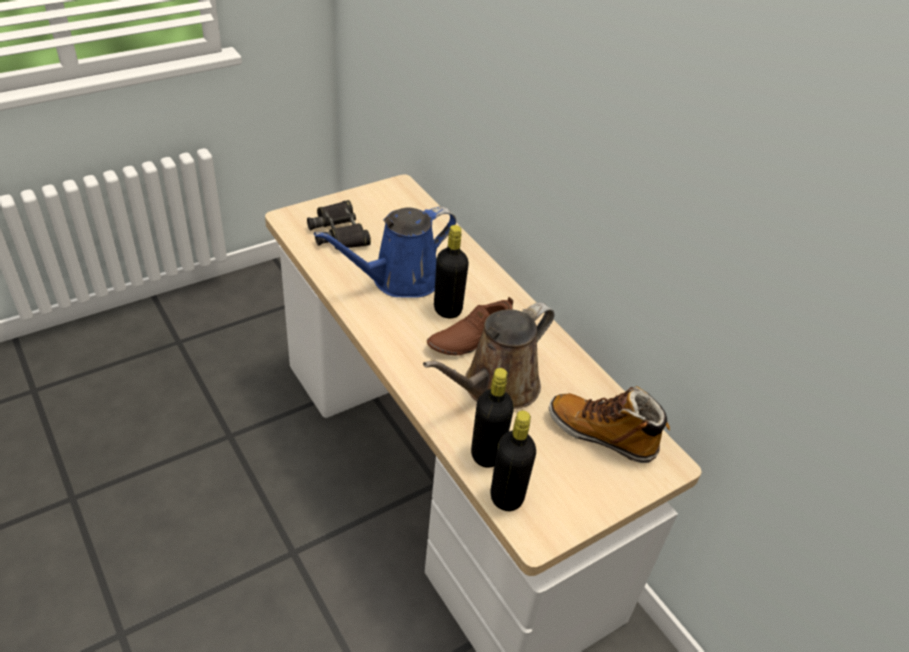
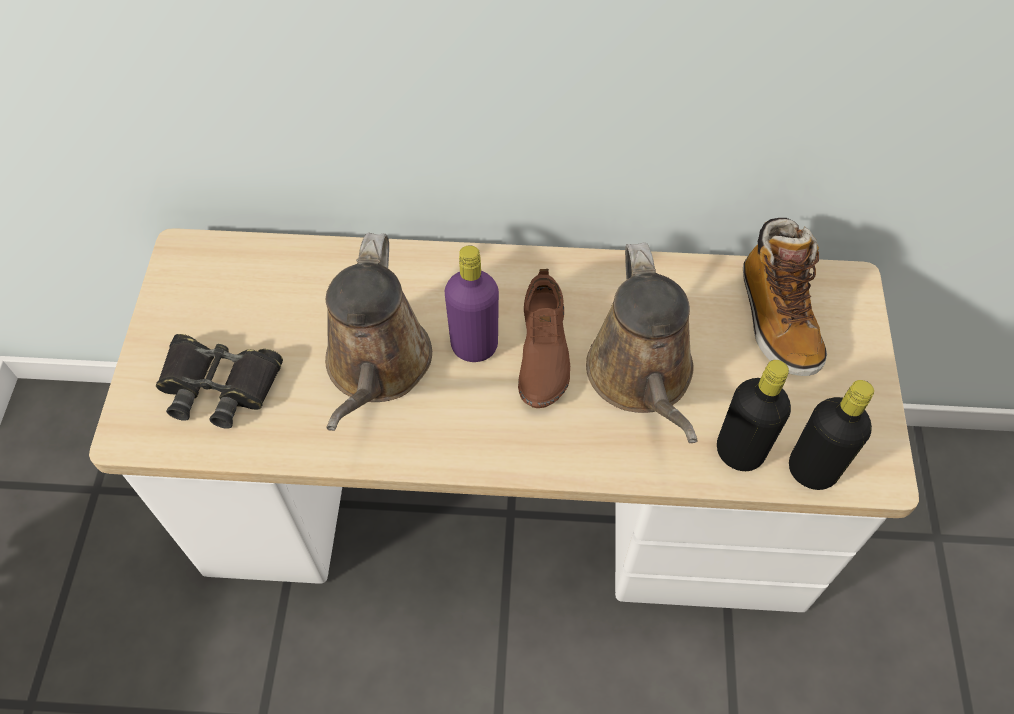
camera: 50 degrees left, 15 degrees up
blue watering can [314,207,456,298] -> brown watering can [325,233,432,431]
black bottle [434,225,469,319] -> purple bottle [445,245,499,362]
boot [549,386,670,463] -> boot turned 75 degrees counterclockwise [743,218,827,376]

